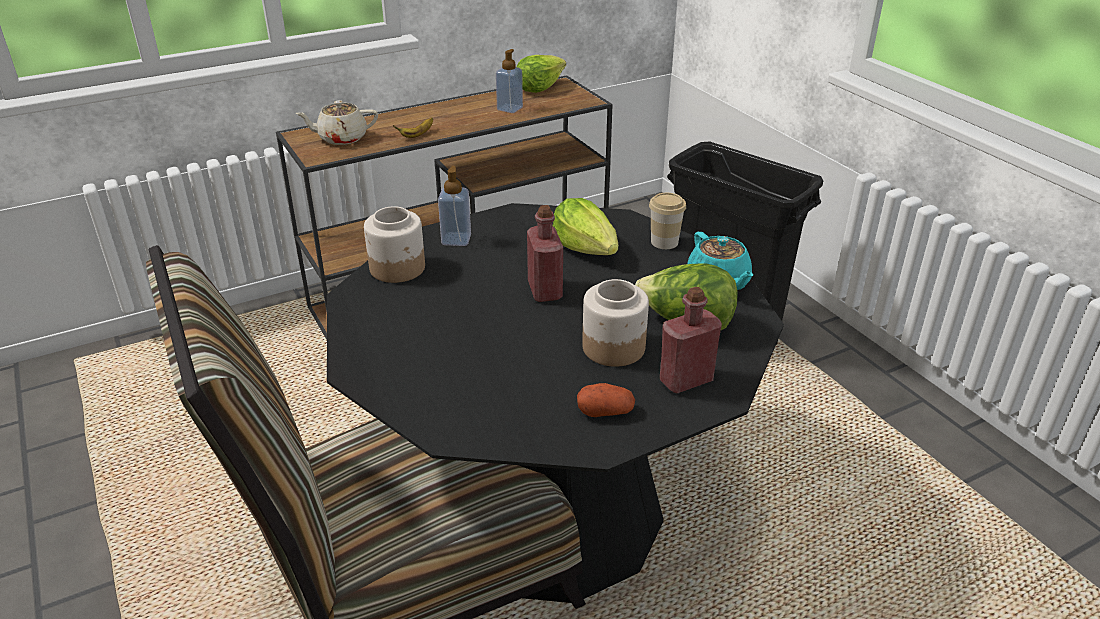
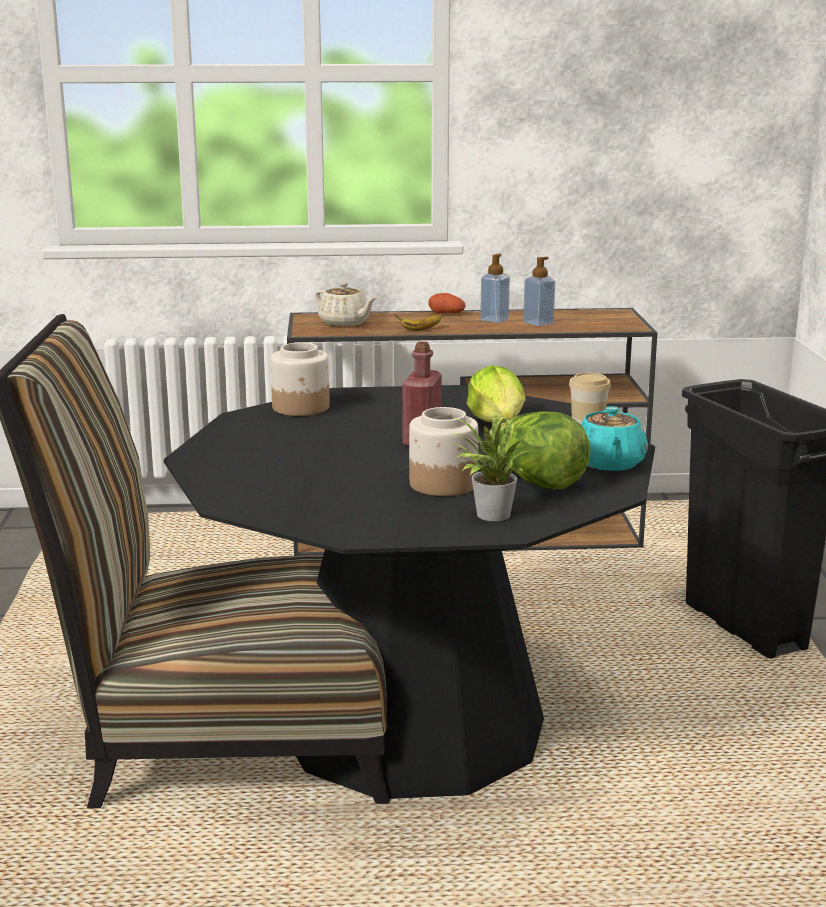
camera: 25 degrees right, 15 degrees down
beige teapot [295,100,378,145] -> beige teapot turned 150 degrees counterclockwise [315,282,377,327]
soap dispenser [438,166,471,246] -> soap dispenser moved to [480,254,510,323]
lettuce [517,55,566,93] -> none
potato [577,383,635,417] -> potato moved to [428,293,466,314]
red bottle [660,287,722,394] -> potted plant [454,410,531,521]

